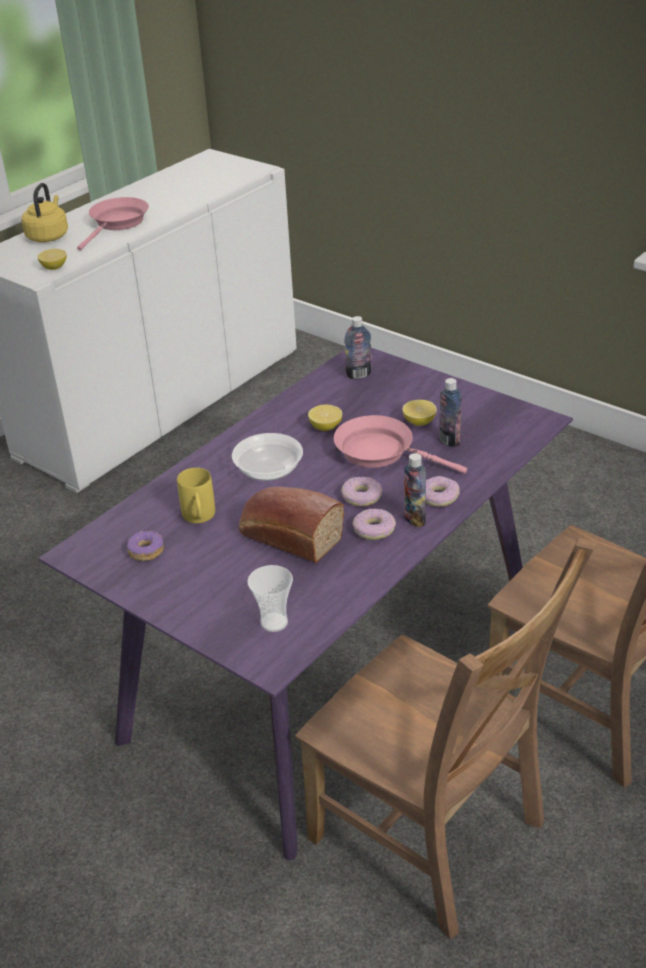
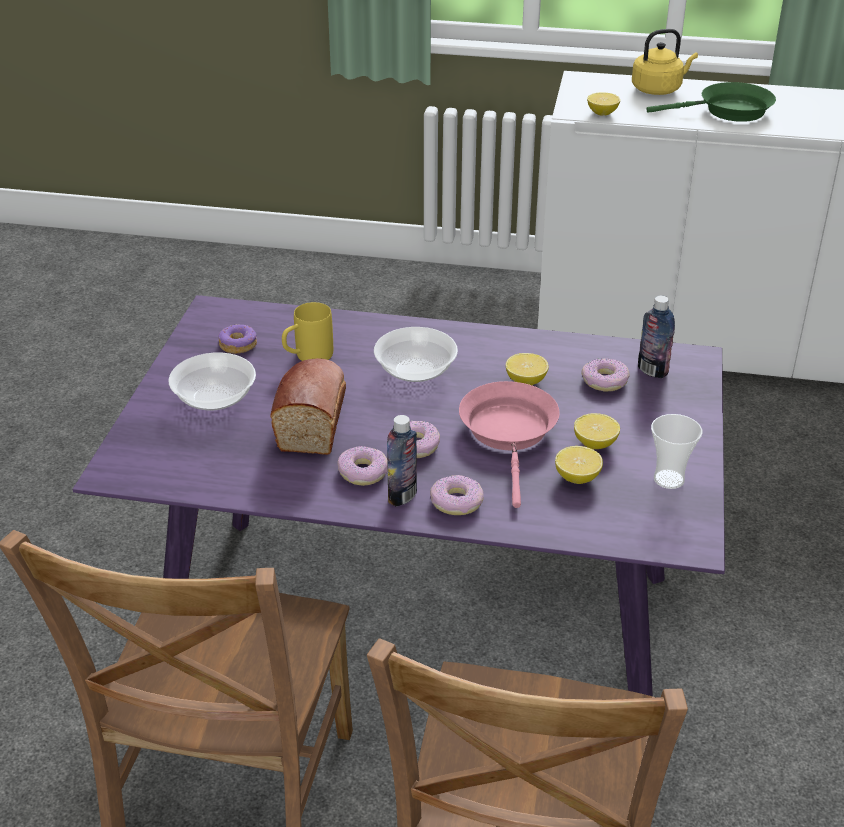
camera: 60 degrees right, 0 degrees up
pink frying pan [77,197,149,251] -> green frying pan [646,82,776,122]
cup [247,565,293,632] -> cup moved to [651,414,702,489]
bottle [439,378,461,447] -> lemon [555,446,603,484]
none -> bowl [168,353,256,410]
none -> donut [581,358,630,392]

